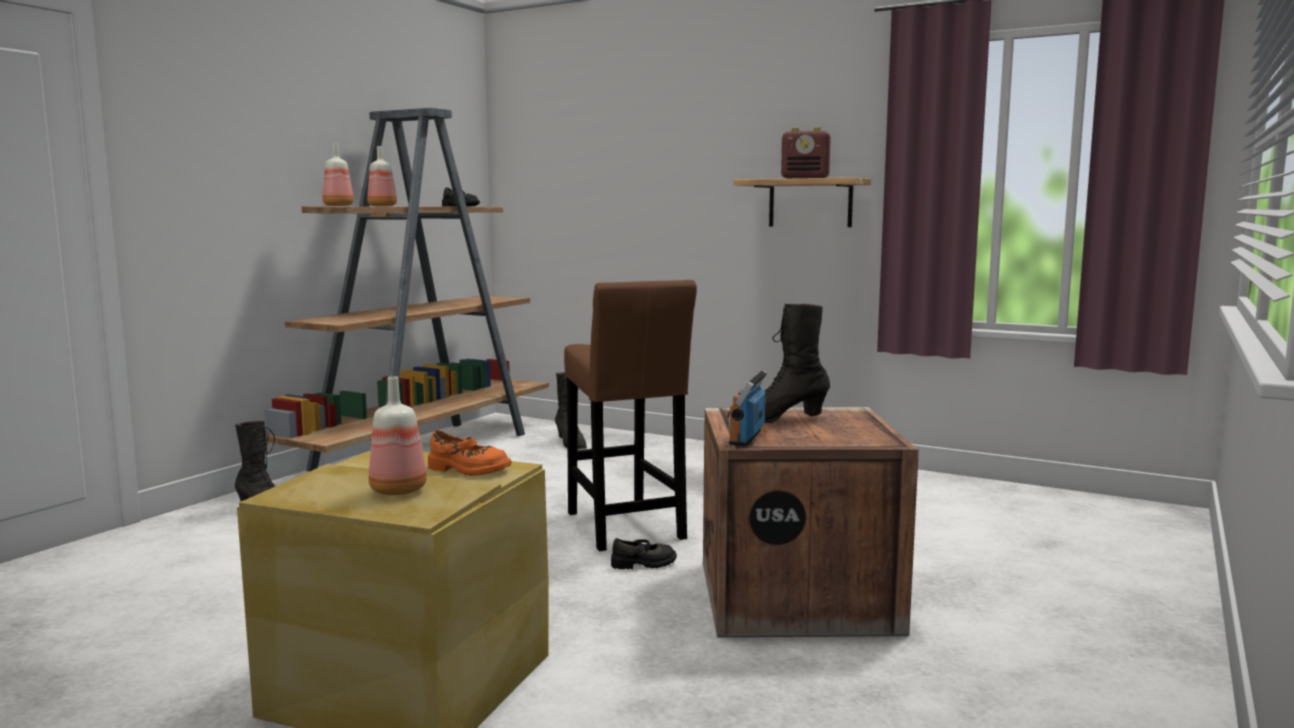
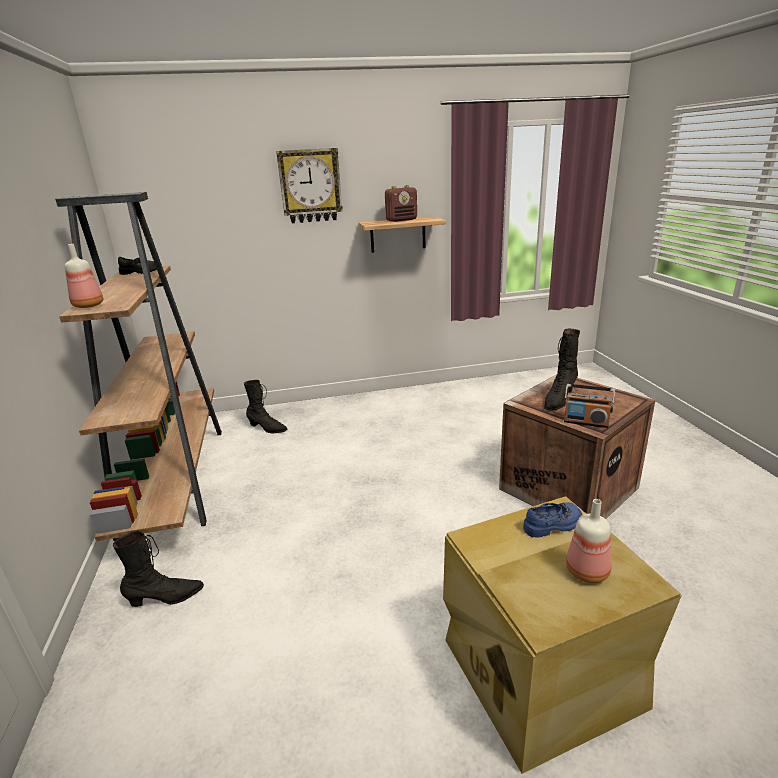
camera: 40 degrees left, 15 degrees up
bottle [367,146,397,206] -> none
orange shoe [428,430,512,476] -> blue shoe [523,502,582,538]
brown stool [564,280,697,551] -> none
black shoe [611,538,677,569] -> none
radio [728,370,767,446] -> radio turned 45 degrees counterclockwise [564,384,615,428]
none -> wall clock [276,148,343,223]

